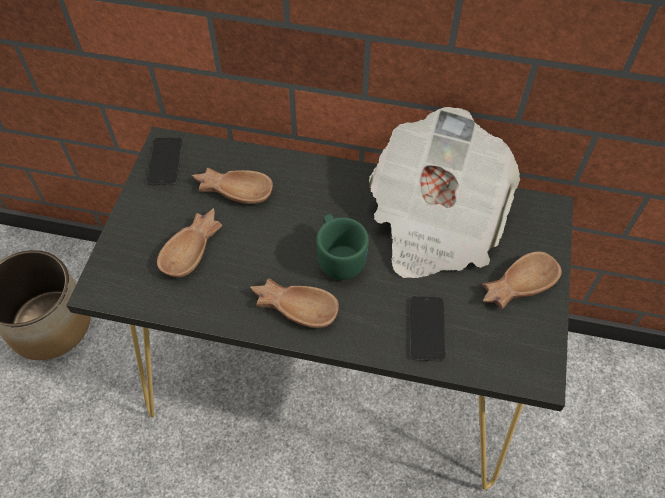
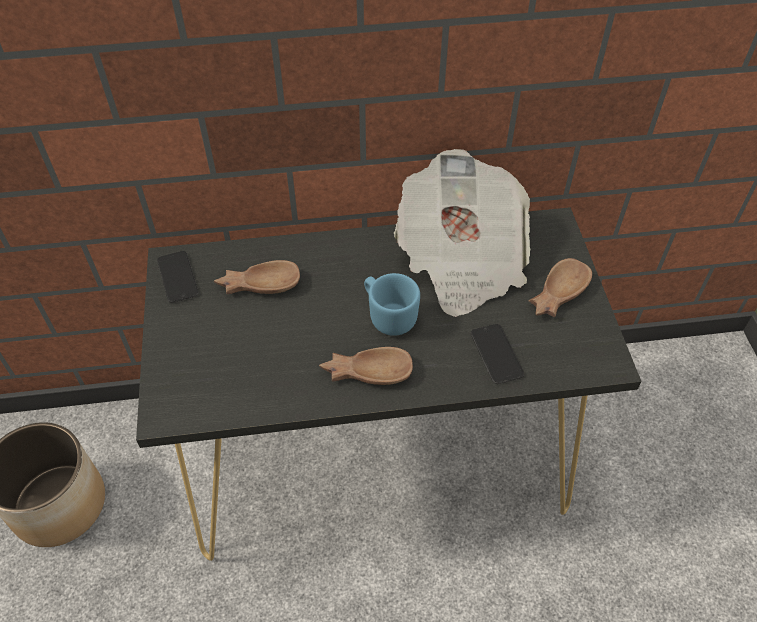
camera: 20 degrees left, 5 degrees down
brown bowl [157,208,222,277] -> none
green mug [316,214,369,280] -> blue mug [364,273,420,336]

